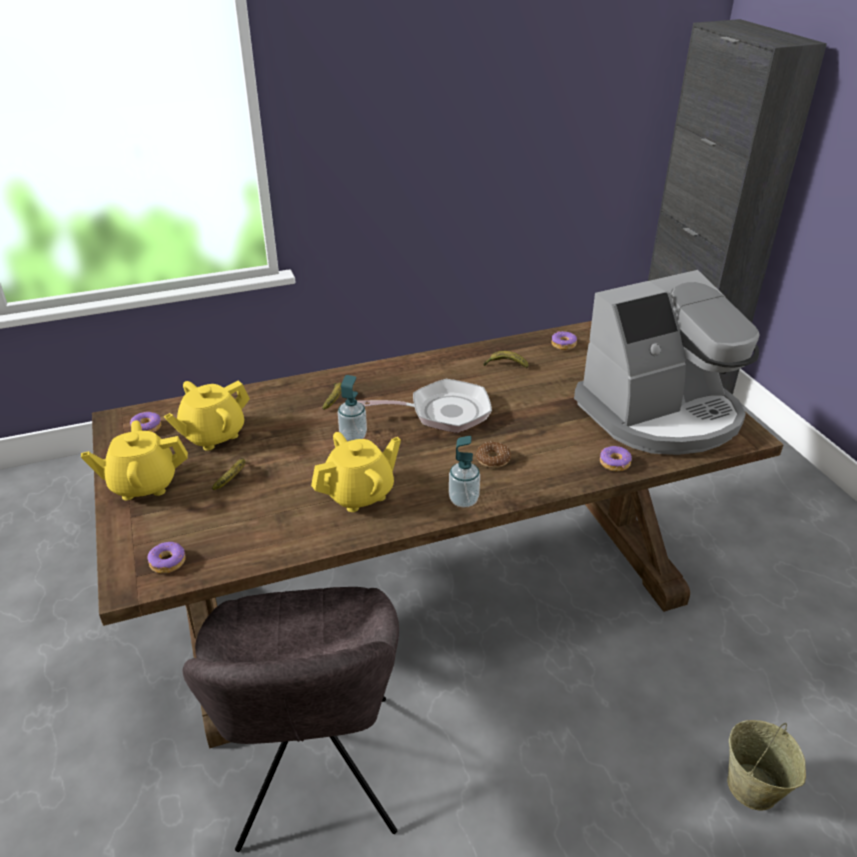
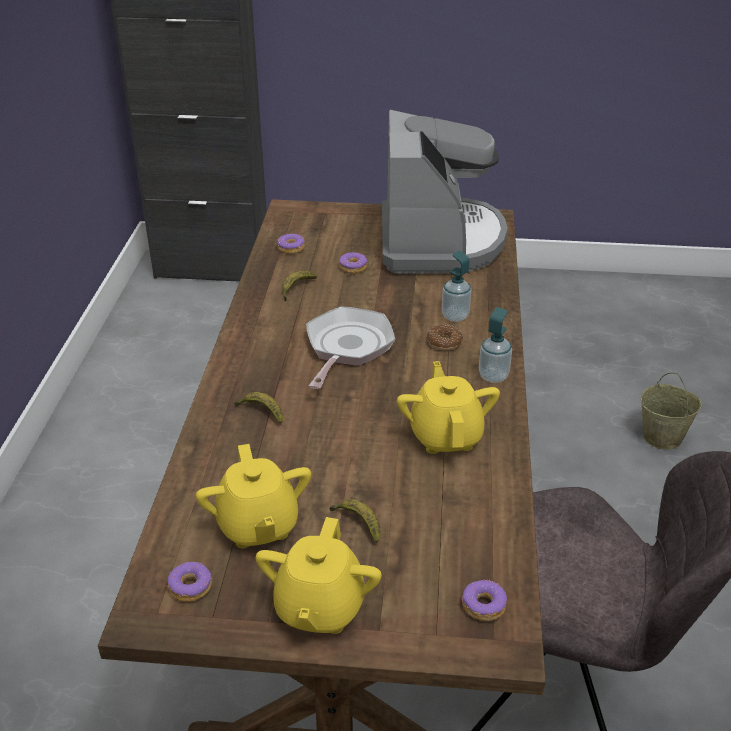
camera: 65 degrees left, 0 degrees up
soap dispenser [338,375,367,441] -> soap dispenser moved to [441,251,471,322]
donut [600,446,632,472] -> donut moved to [339,252,368,273]

